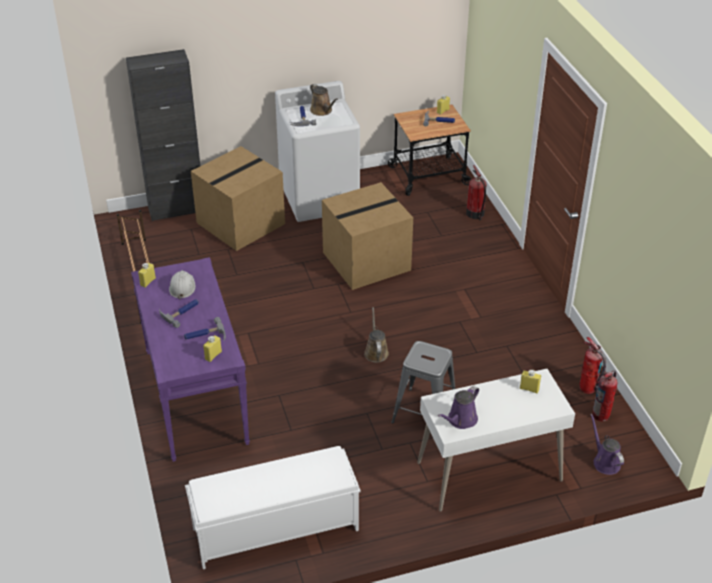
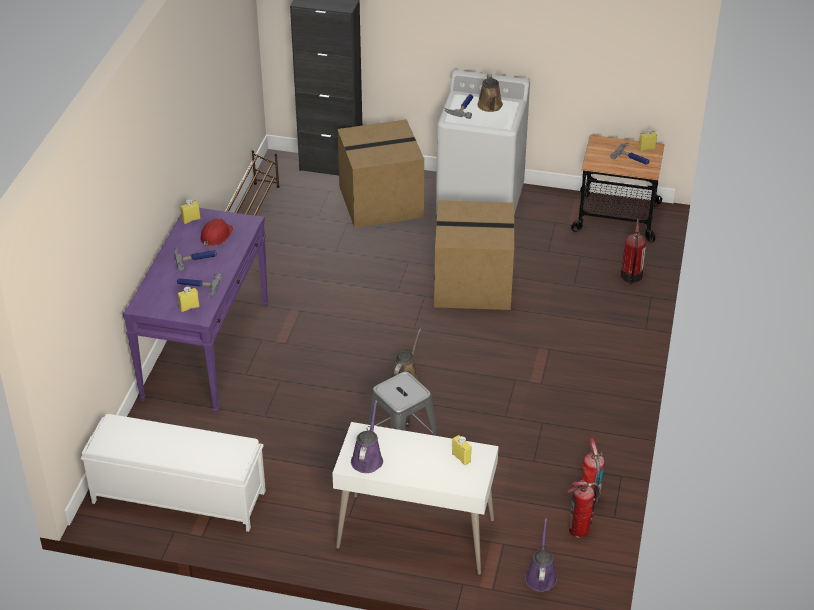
camera: 30 degrees right, 0 degrees up
white hard hat [169,270,196,300] -> red hard hat [200,219,233,246]
purple watering can [438,386,479,429] -> purple watering can turned 120 degrees clockwise [351,400,383,473]

